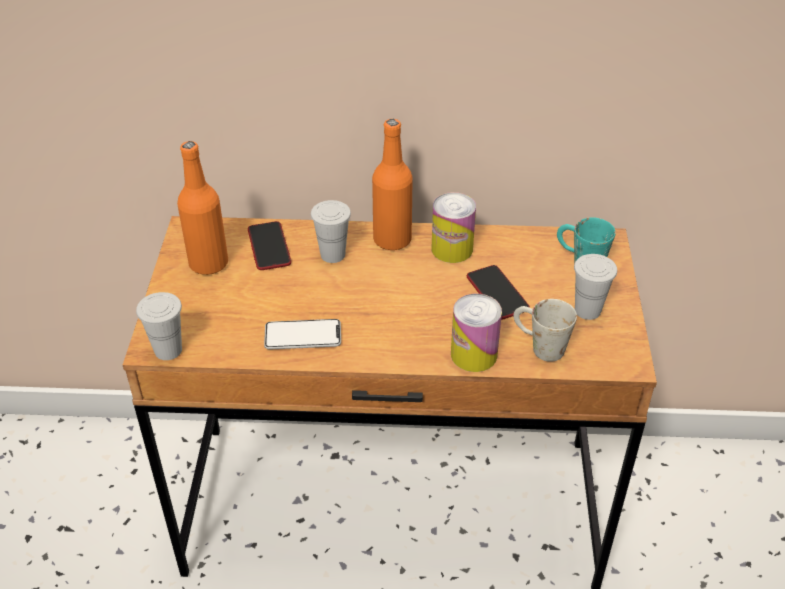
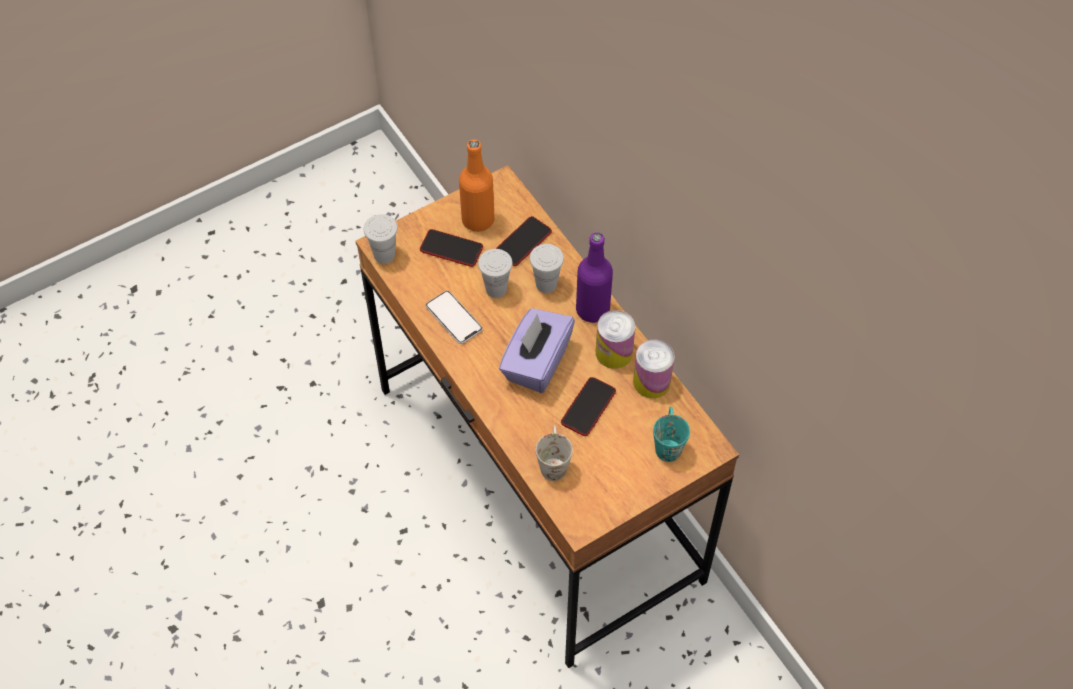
camera: 55 degrees right, 15 degrees up
orange bottle [372,119,413,251] -> purple bottle [576,232,613,323]
can [451,294,502,372] -> can moved to [633,340,675,398]
white cup [574,254,617,320] -> white cup moved to [478,249,513,298]
none -> phone [420,229,483,267]
none -> purple tissue box [499,308,575,393]

